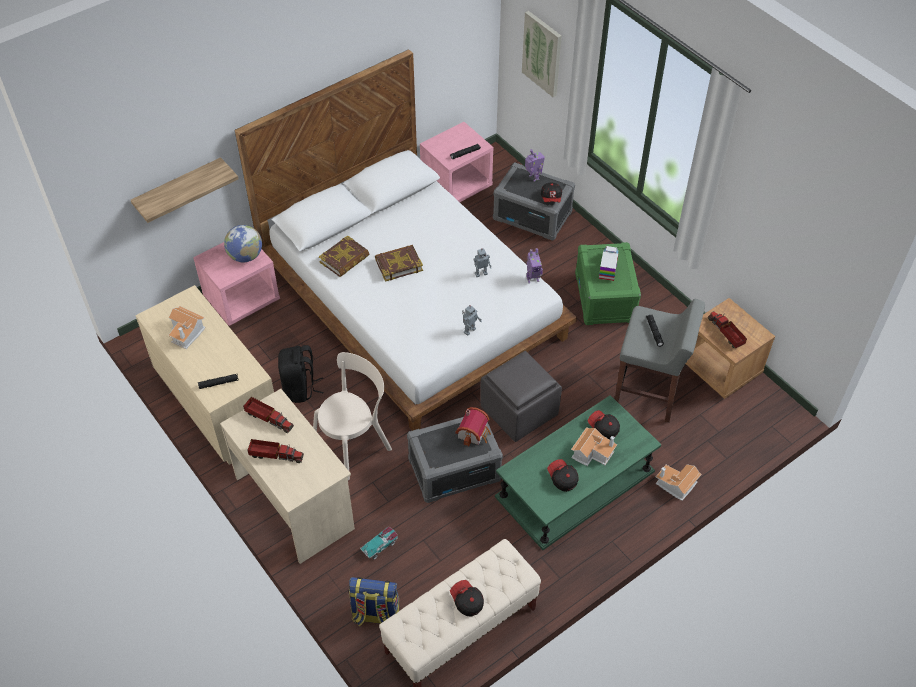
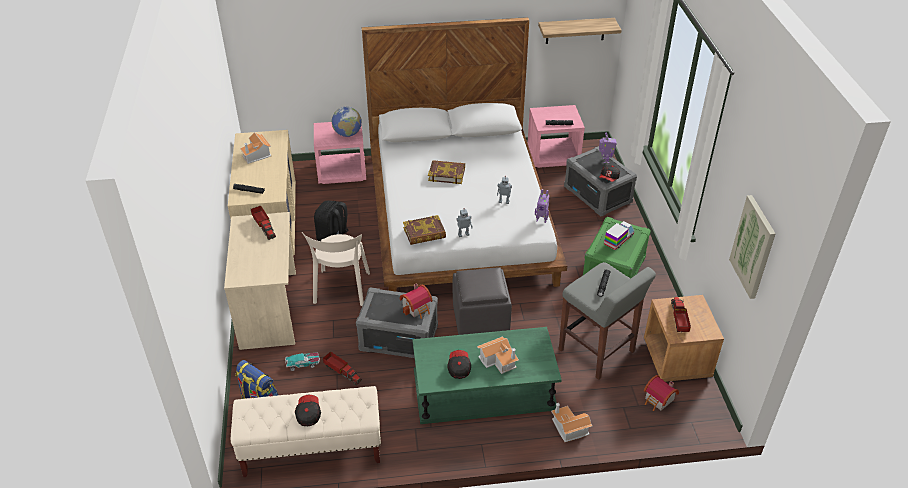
camera: 30 degrees right, 10 degrees down
shelf [131,157,239,223] -> shelf moved to [538,18,622,44]
toy truck [247,439,304,463] -> toy truck moved to [323,351,362,385]
beige chair [313,352,392,480] -> beige chair turned 105 degrees clockwise [302,232,370,306]
book [319,235,369,277] -> book moved to [403,215,446,245]
picture [522,11,562,97] -> picture moved to [729,195,775,299]
cap [588,410,620,440] -> none
none -> toy house [644,375,679,411]

